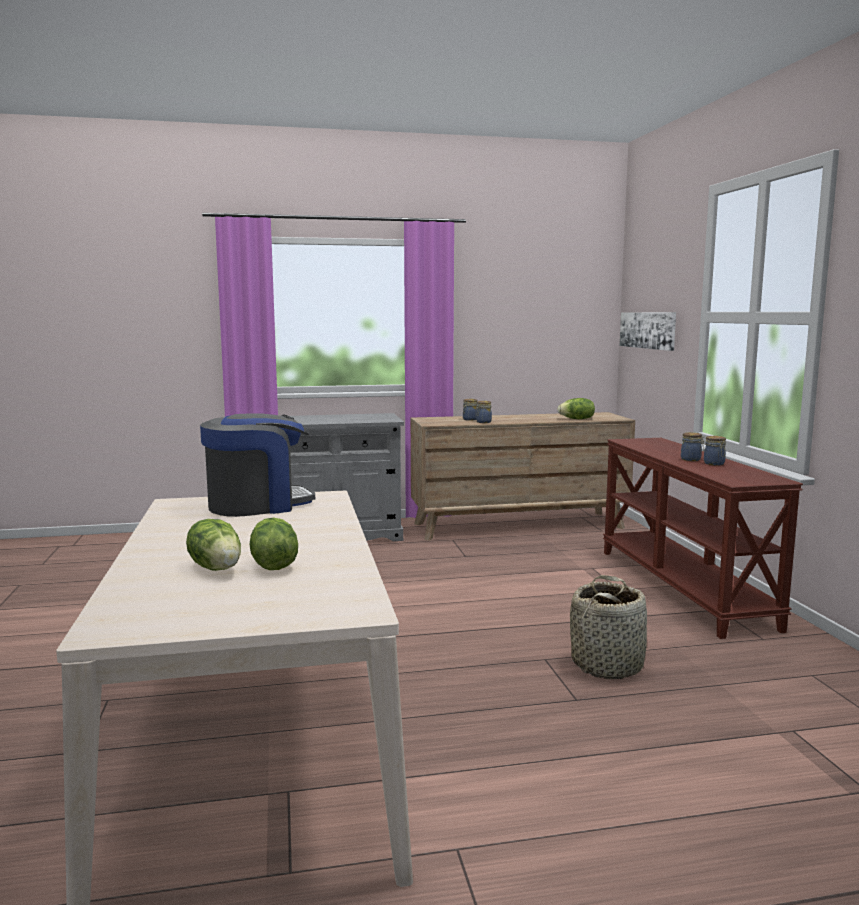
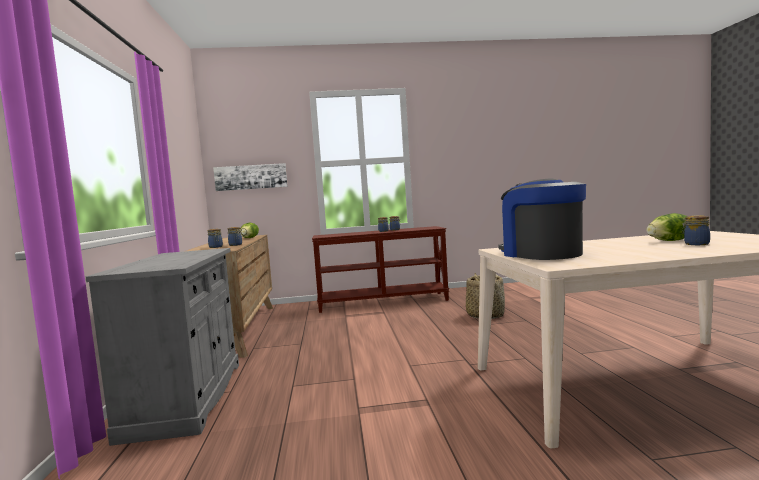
camera: 85 degrees left, 5 degrees down
lettuce [186,519,241,571] -> jar [682,215,710,245]

